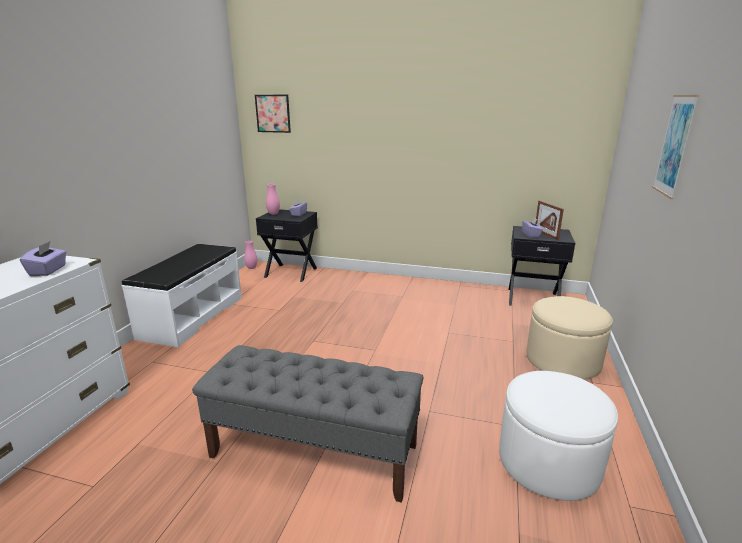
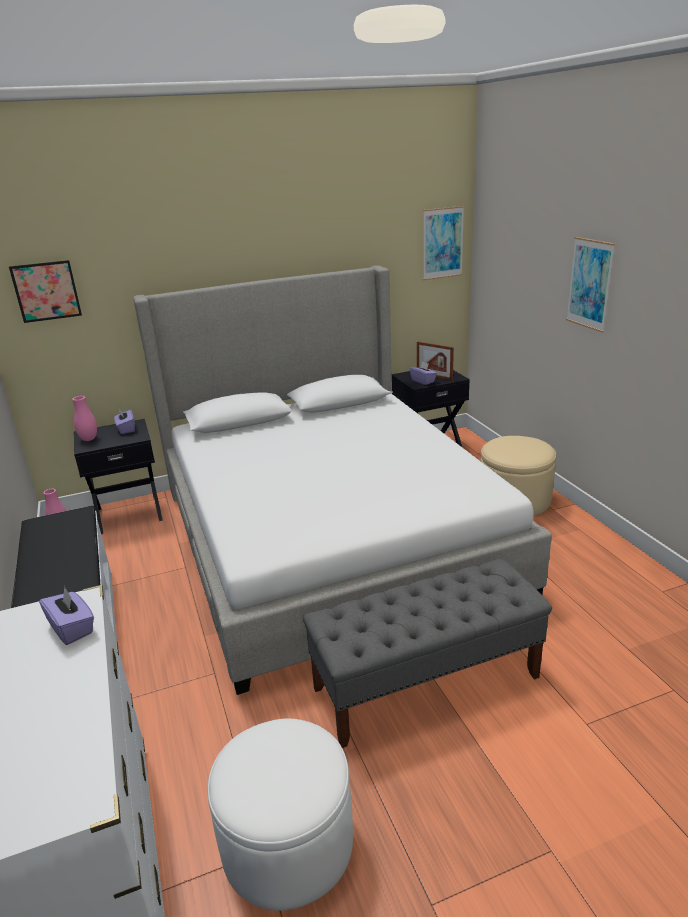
camera: 35 degrees left, 5 degrees up
white ottoman [499,371,618,501] -> white ottoman moved to [208,718,353,911]
none -> bed [133,266,552,695]
none -> picture [423,206,464,280]

